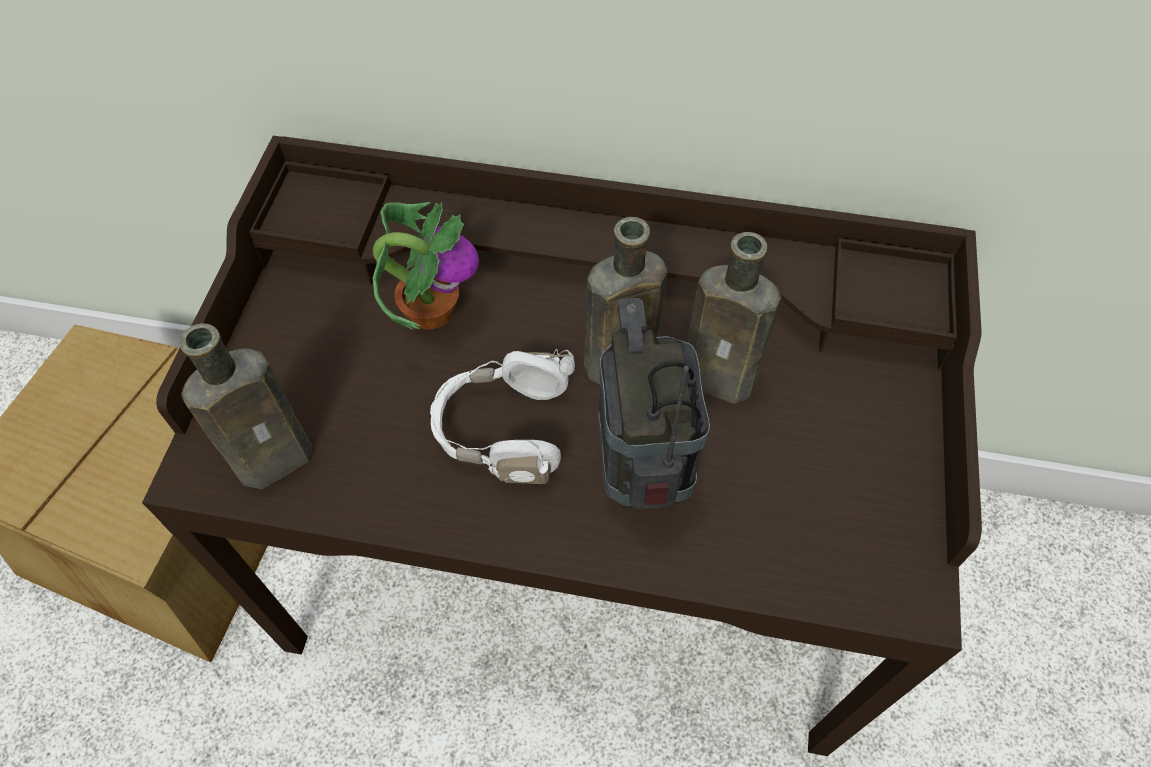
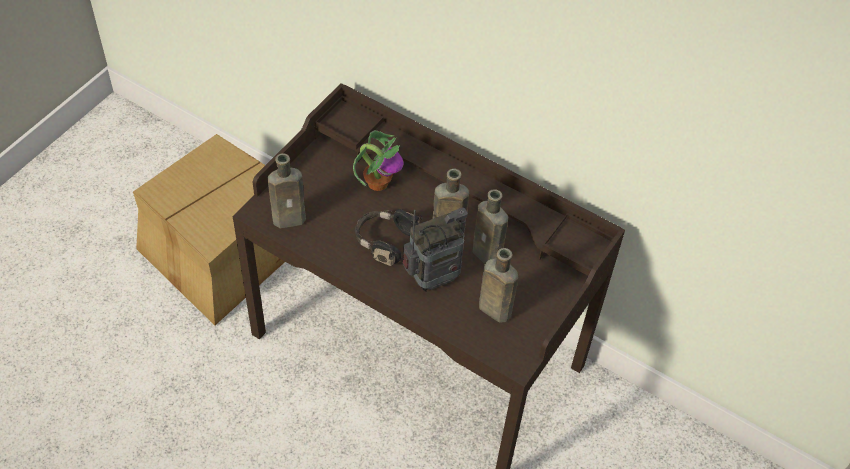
camera: 20 degrees right, 5 degrees down
white headphones [430,349,575,484] -> black headphones [355,209,423,266]
radio [598,298,710,509] -> radio turned 45 degrees clockwise [403,207,468,292]
none -> brown bottle [479,248,518,322]

